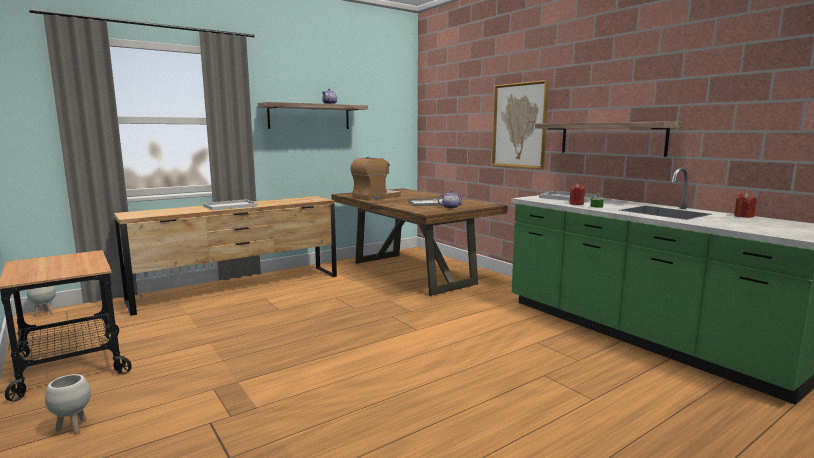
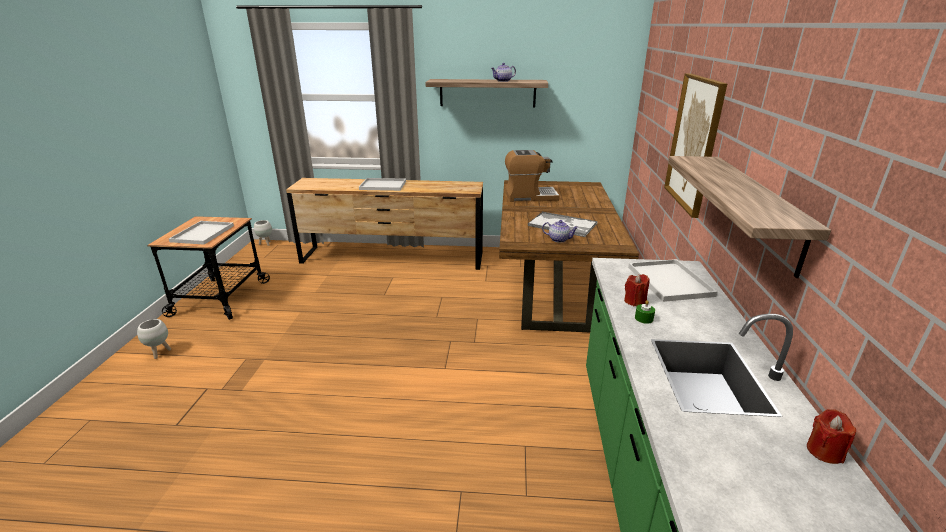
camera: 40 degrees right, 15 degrees up
none -> white tray [169,221,234,245]

